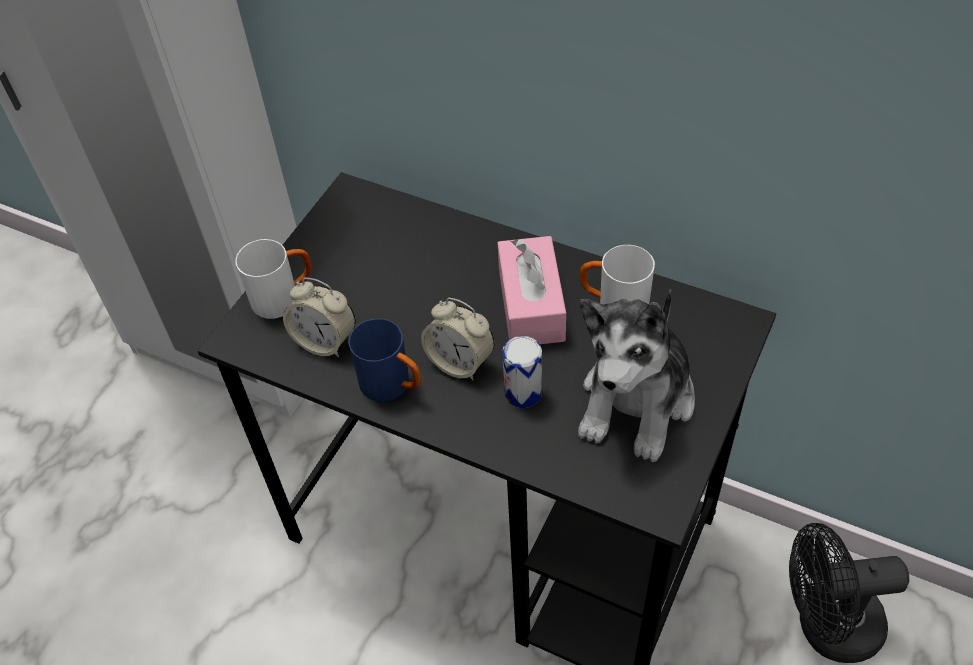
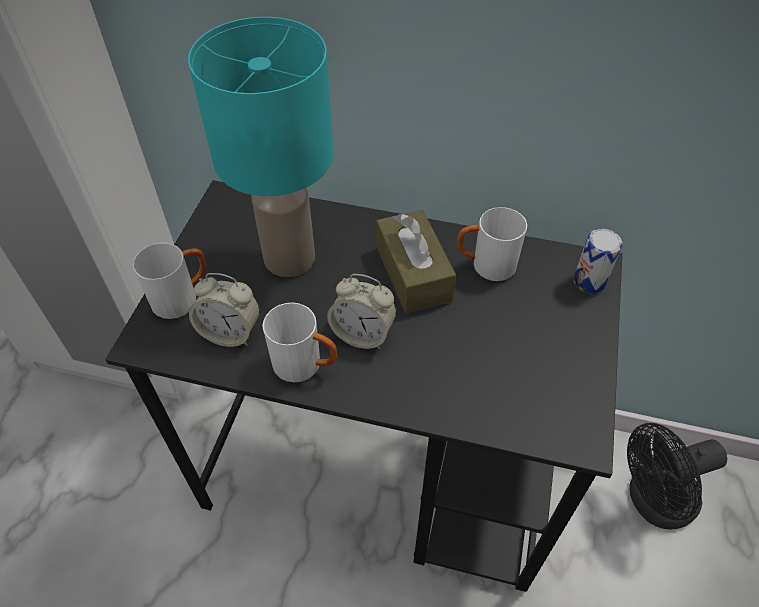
camera: 15 degrees left, 0 degrees up
blue mug [348,318,421,402] -> white mug [263,302,337,382]
pink tissue box [498,236,566,344] -> brown tissue box [377,210,456,314]
can [502,336,542,408] -> can moved to [573,229,622,294]
plush toy [578,289,695,462] -> none
none -> turquoise table lamp [188,17,333,277]

